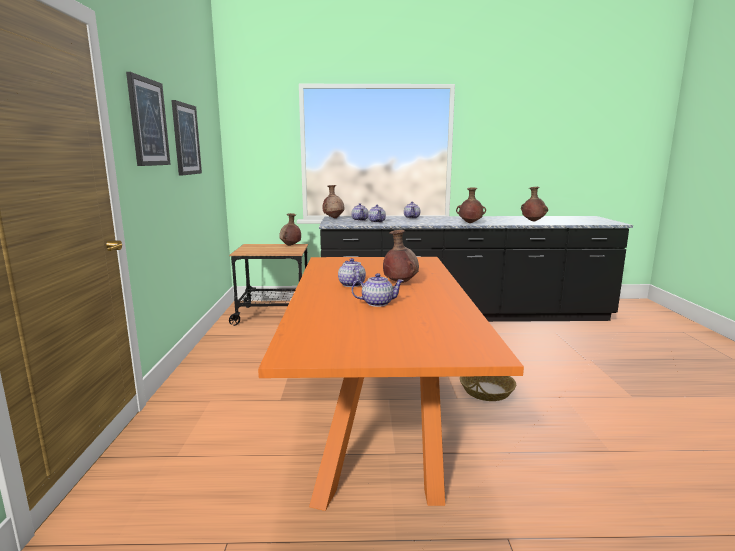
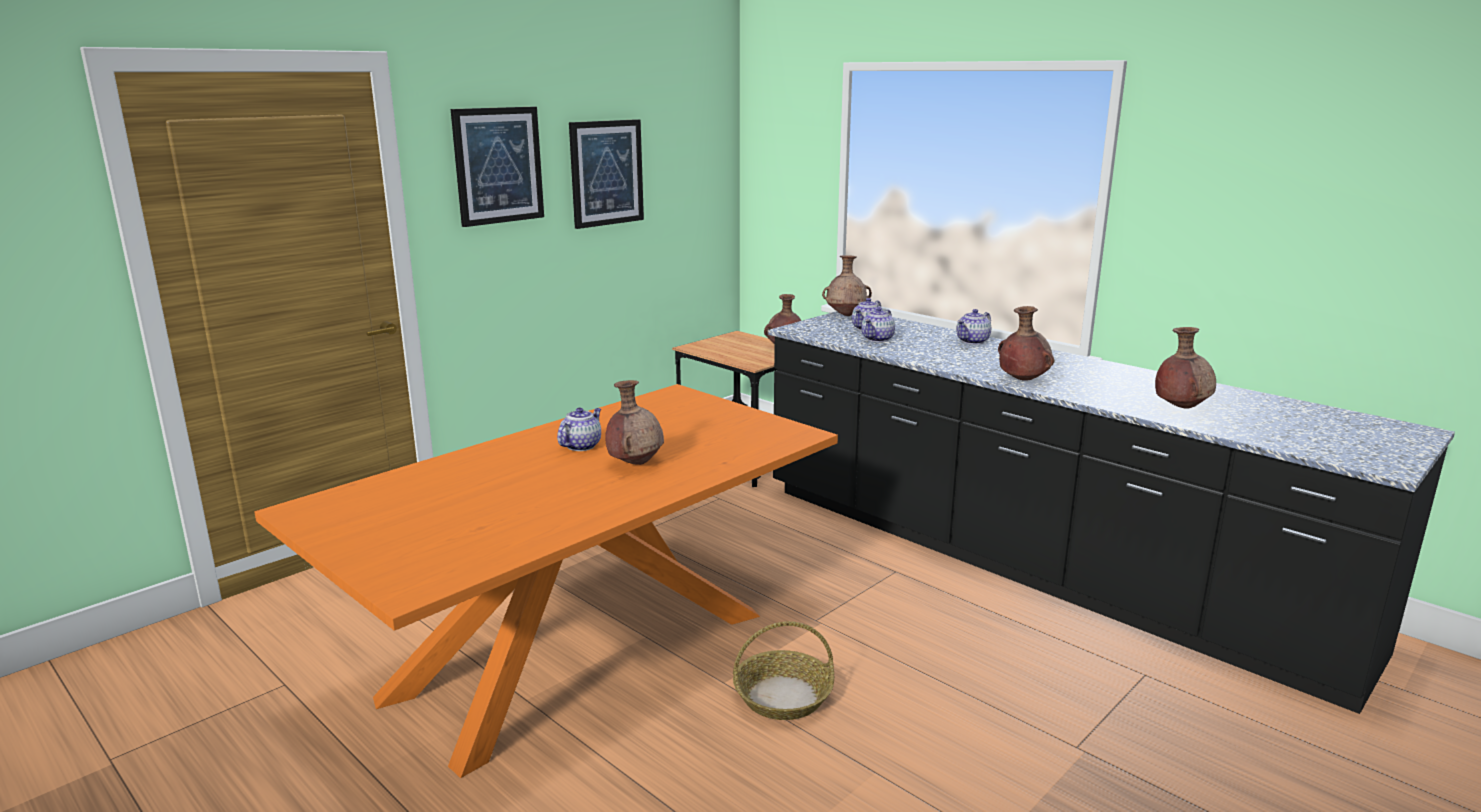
camera: 45 degrees right, 5 degrees up
teapot [351,273,404,307] -> none

